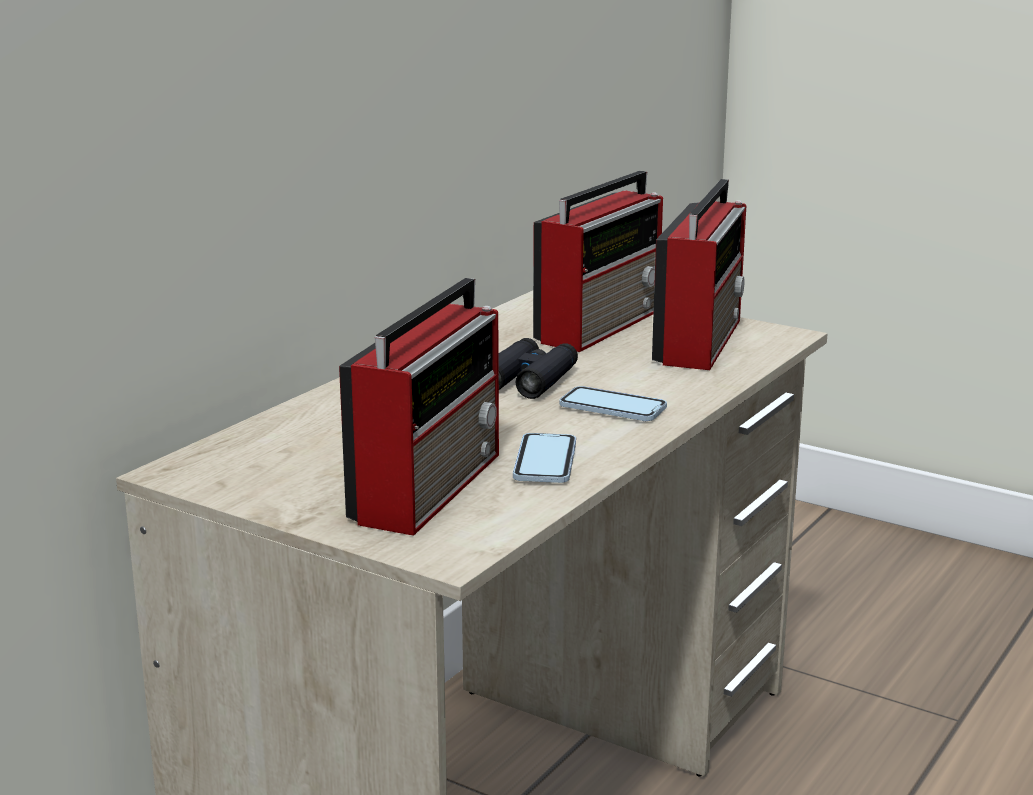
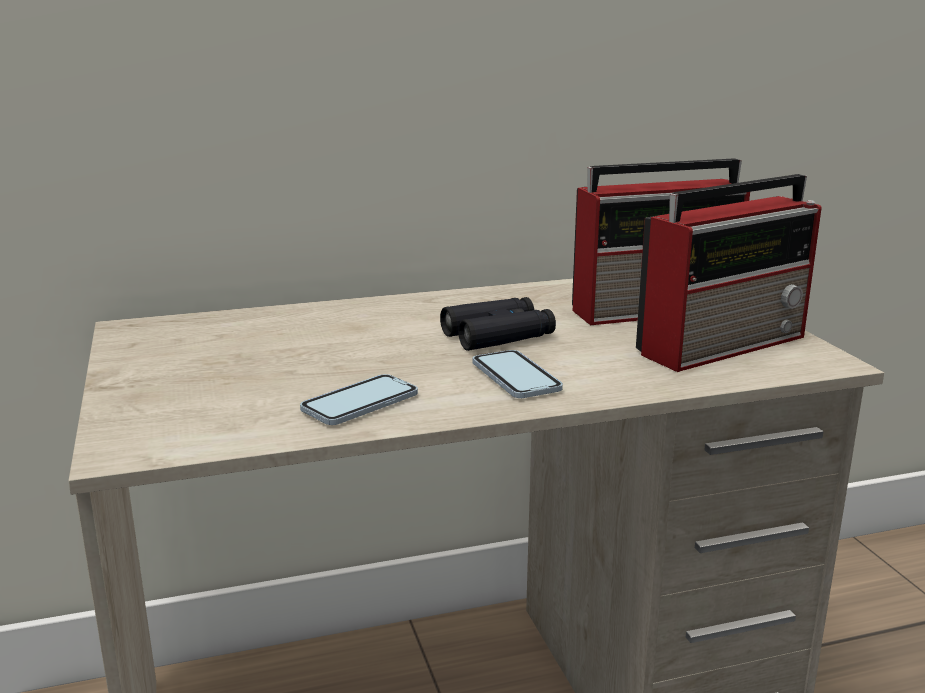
camera: 40 degrees right, 0 degrees up
radio [339,278,499,536] -> none

